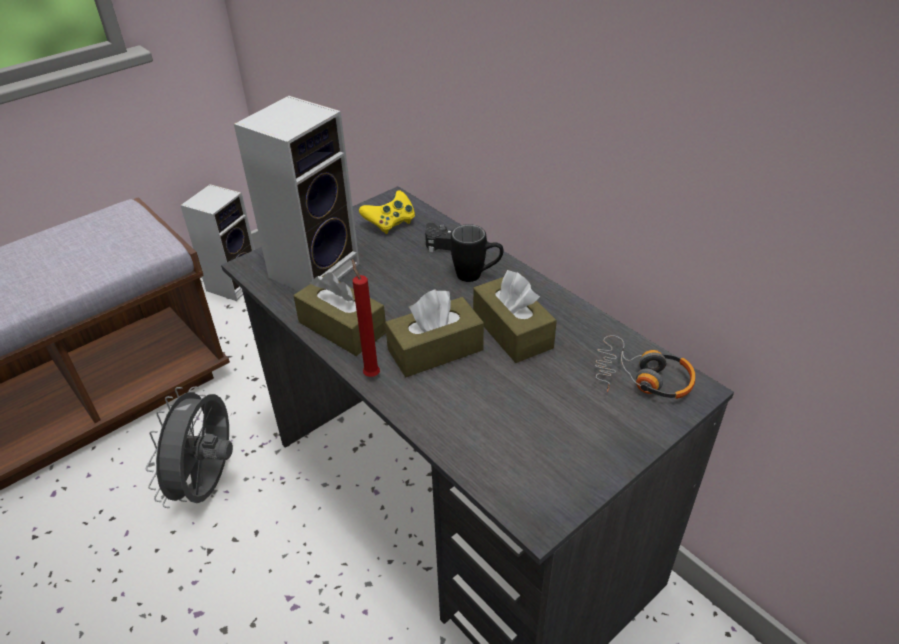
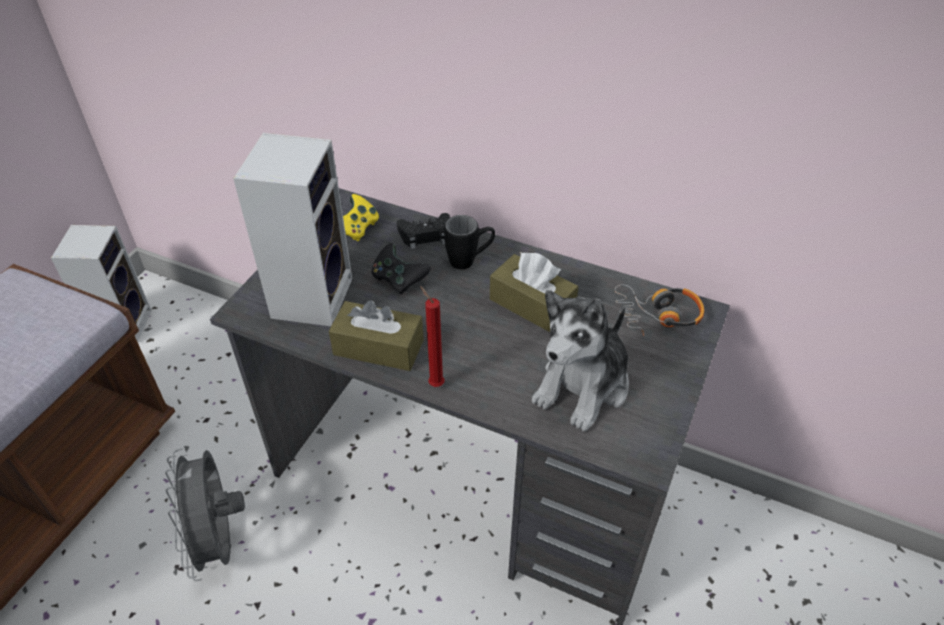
camera: 25 degrees left, 5 degrees up
brown tissue box [385,289,484,377] -> none
none -> black game controller [371,243,431,294]
none -> plush toy [532,290,629,432]

